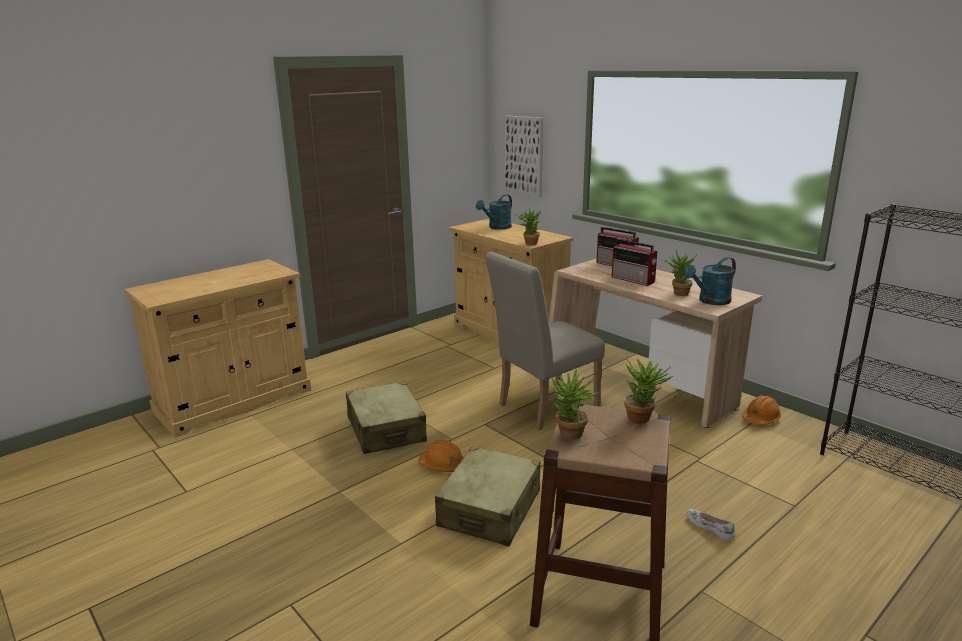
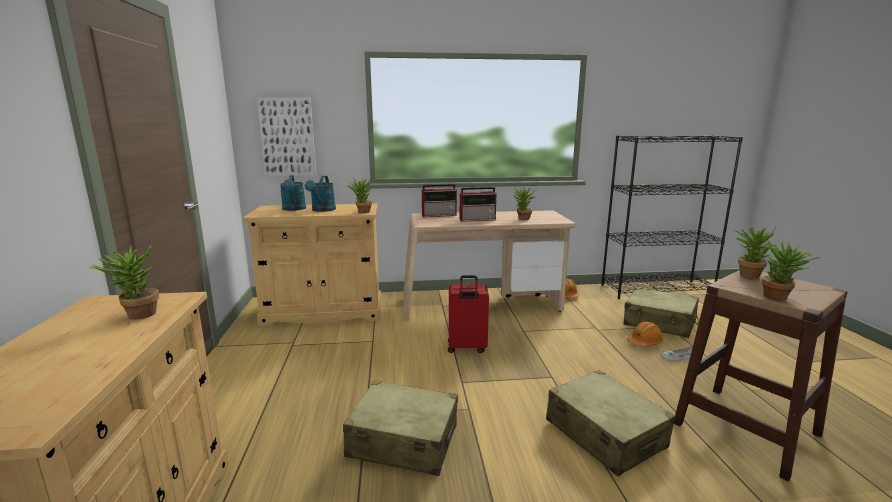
camera: 55 degrees left, 5 degrees down
orange hard hat [418,440,464,472] -> orange hard hat moved to [627,321,663,347]
beige chair [485,252,605,430] -> red suitcase [448,275,489,353]
turquoise watering can [683,257,736,305] -> turquoise watering can moved to [305,176,336,212]
none -> potted plant [89,245,159,319]
none -> beige suitcase [624,288,699,338]

